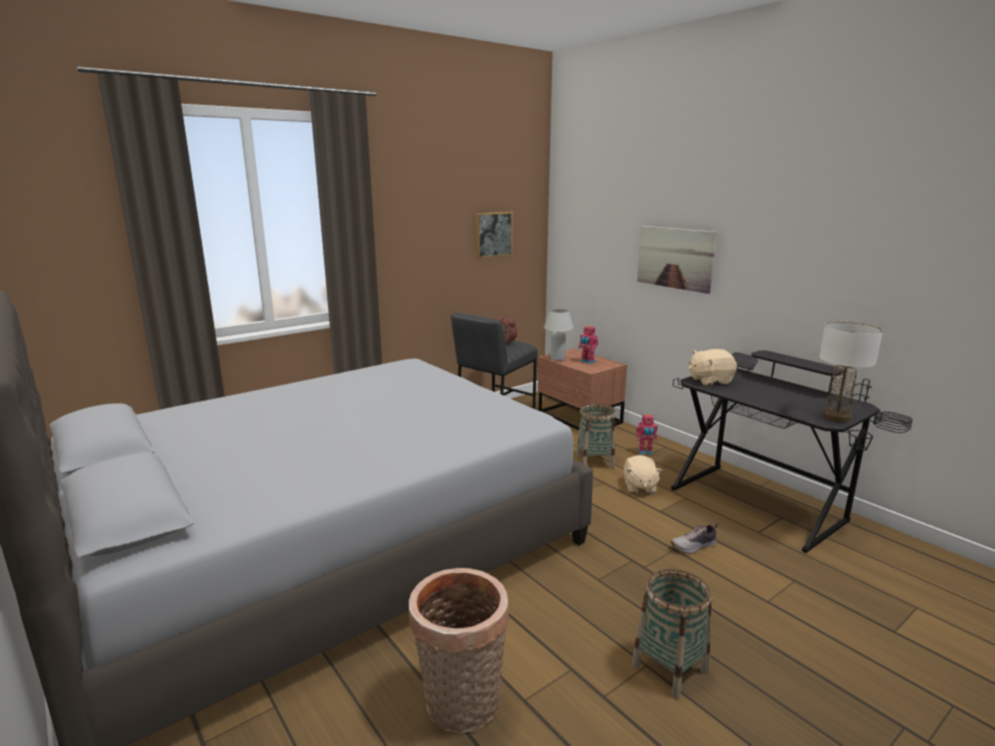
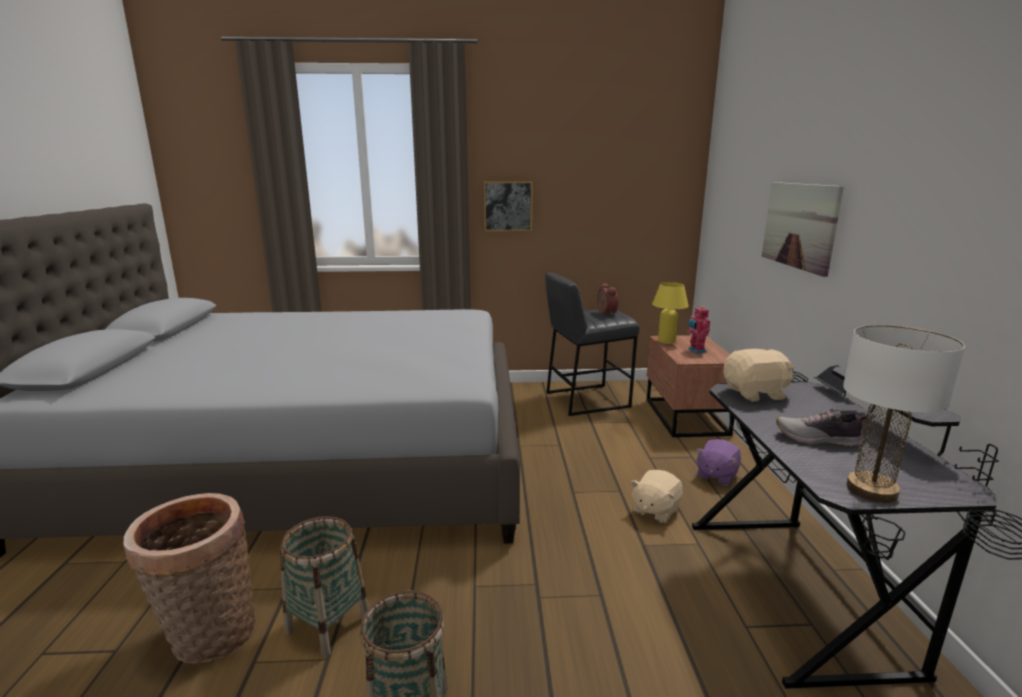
camera: 35 degrees right, 0 degrees up
picture [476,212,513,258] -> picture moved to [484,181,533,231]
white table lamp [544,309,574,361] -> yellow table lamp [652,282,689,344]
basket [576,403,616,469] -> basket moved to [280,516,369,657]
toy robot [636,414,658,455] -> purple plush toy [696,439,741,486]
shoe [671,524,718,554] -> shoe moved to [776,409,869,446]
beige plush toy [688,349,737,386] -> beige plush toy turned 150 degrees clockwise [723,348,794,402]

